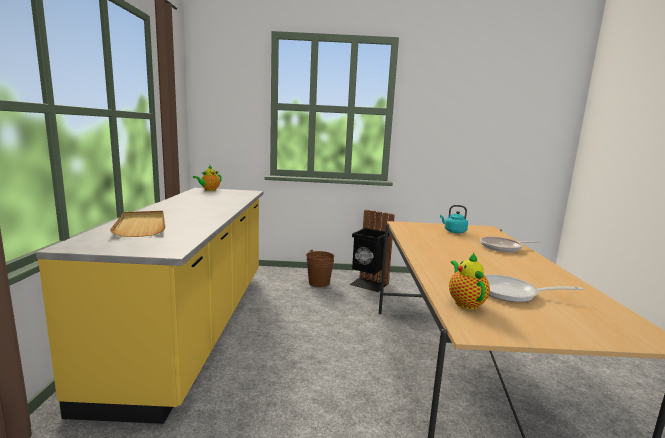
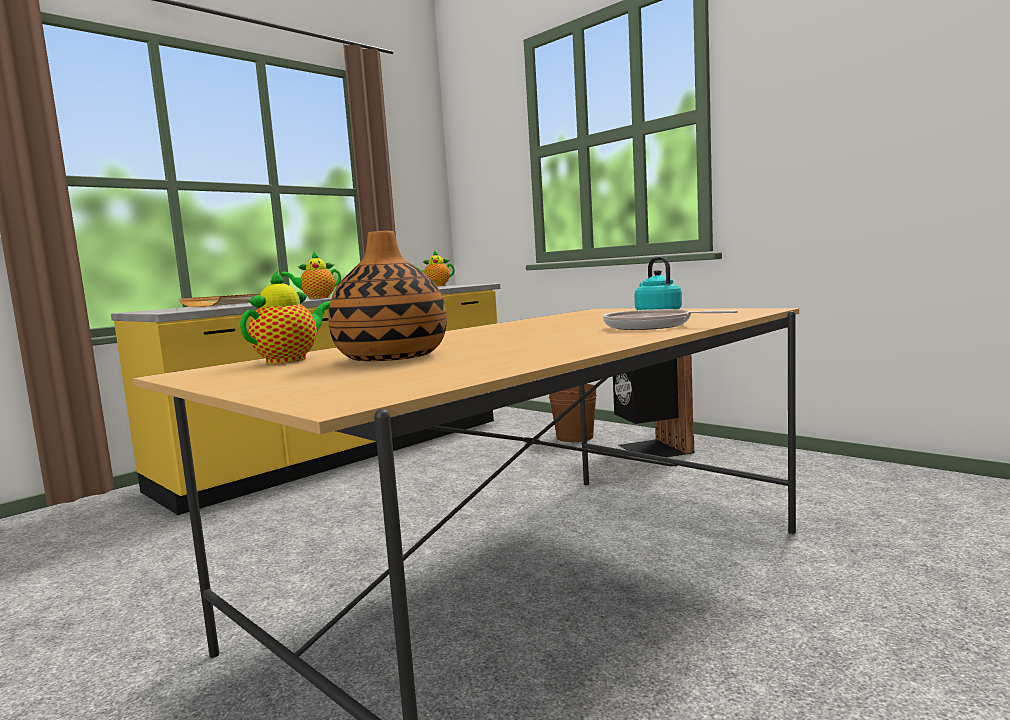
camera: 45 degrees right, 5 degrees down
frying pan [484,274,583,302] -> vase [328,231,447,361]
none -> teapot [281,251,341,299]

